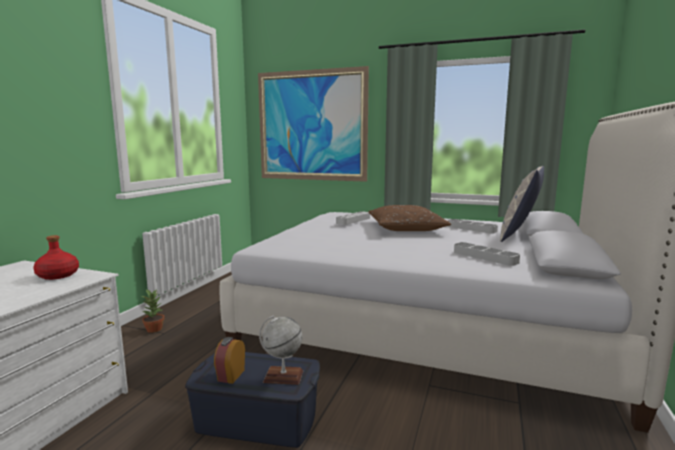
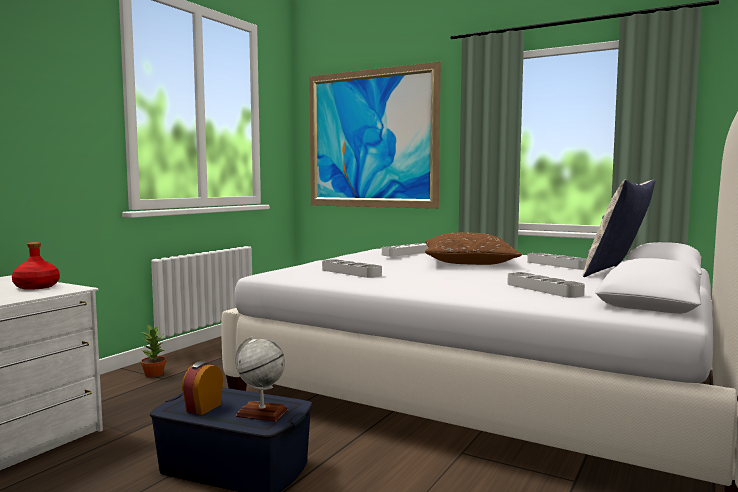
camera: 10 degrees right, 5 degrees down
none -> grey tray [322,259,382,278]

